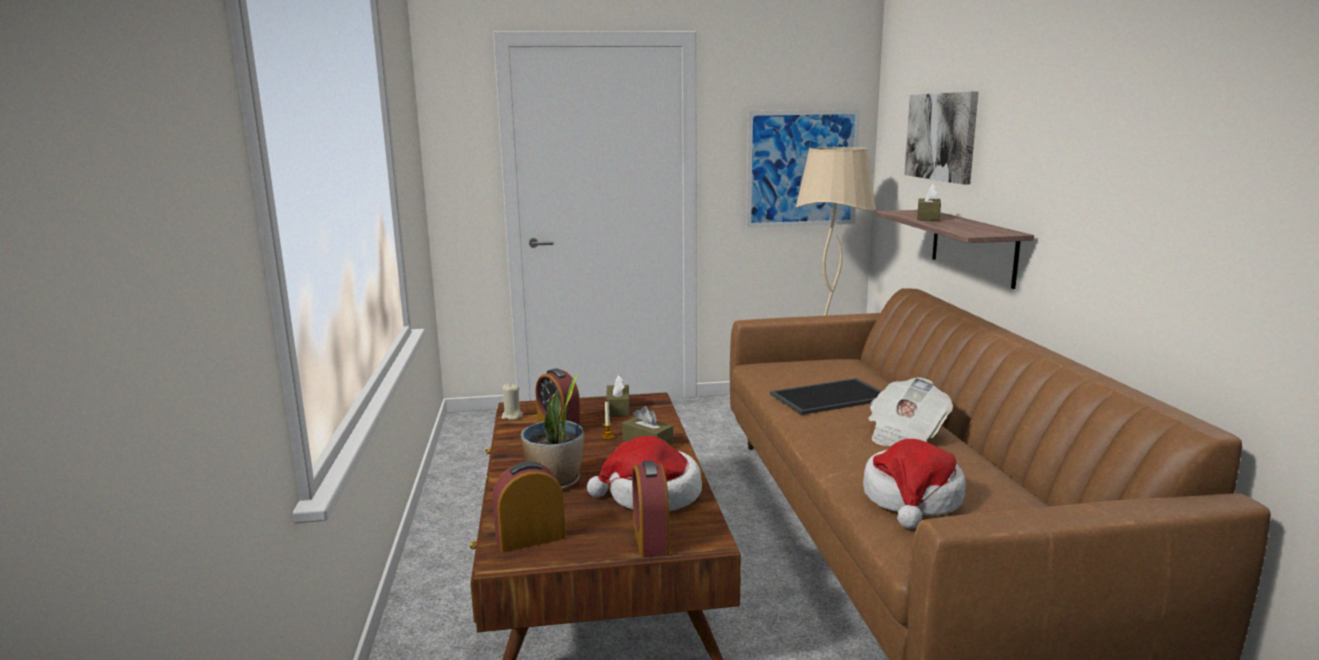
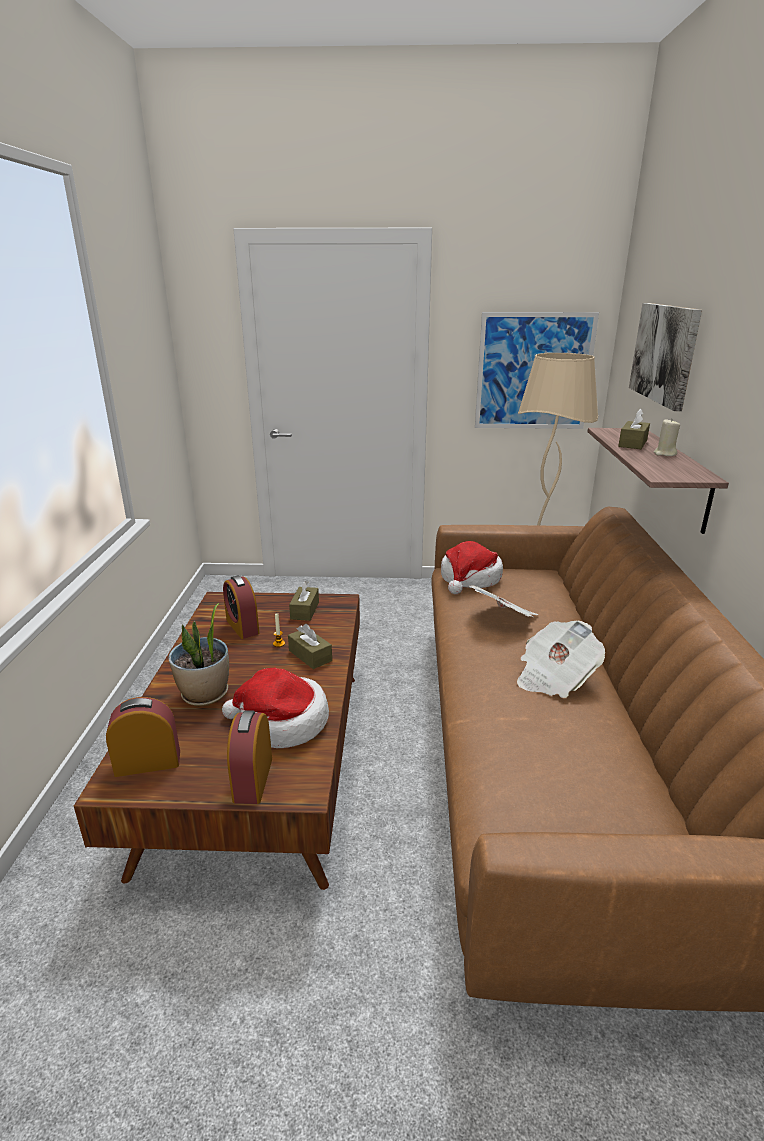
camera: 10 degrees right, 10 degrees up
beige candle [501,383,523,420] -> beige candle moved to [654,419,680,456]
tray [770,378,881,415] -> newspaper [469,585,538,617]
hat [863,439,965,529] -> hat moved to [441,541,503,594]

